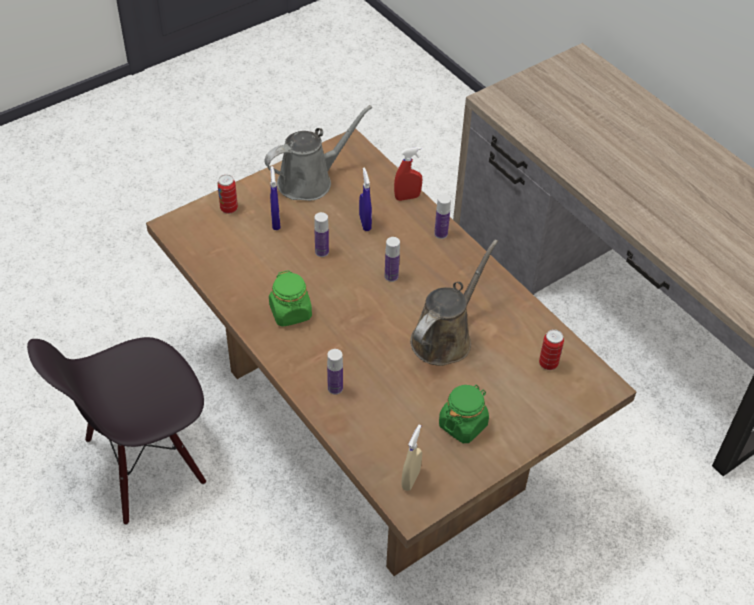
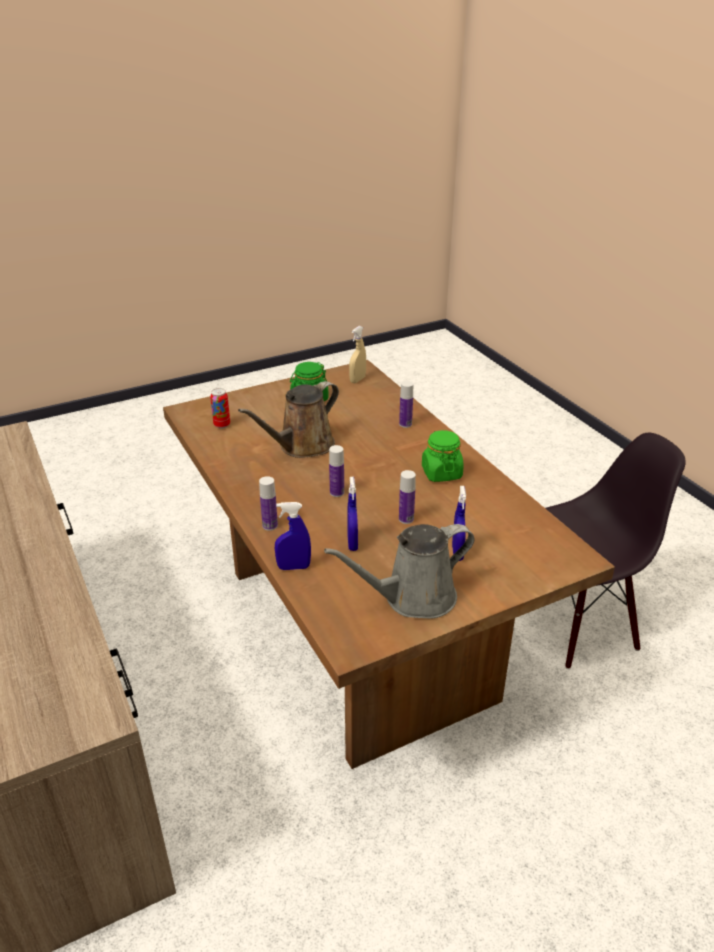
camera: 170 degrees left, 15 degrees down
can [217,175,238,214] -> none
red spray bottle [394,147,422,201] -> blue spray bottle [275,502,311,570]

